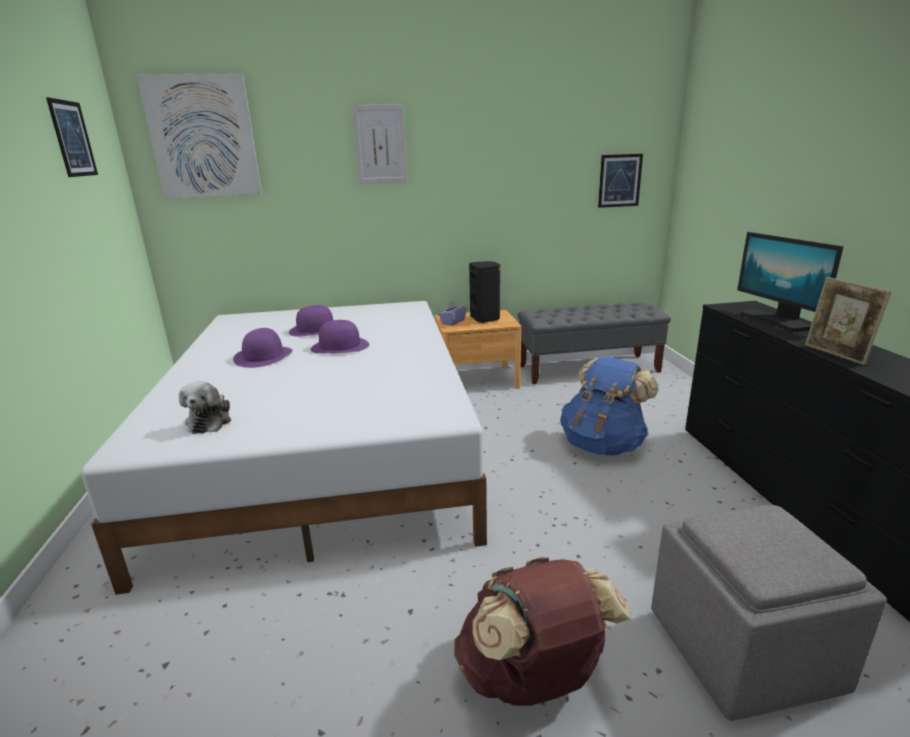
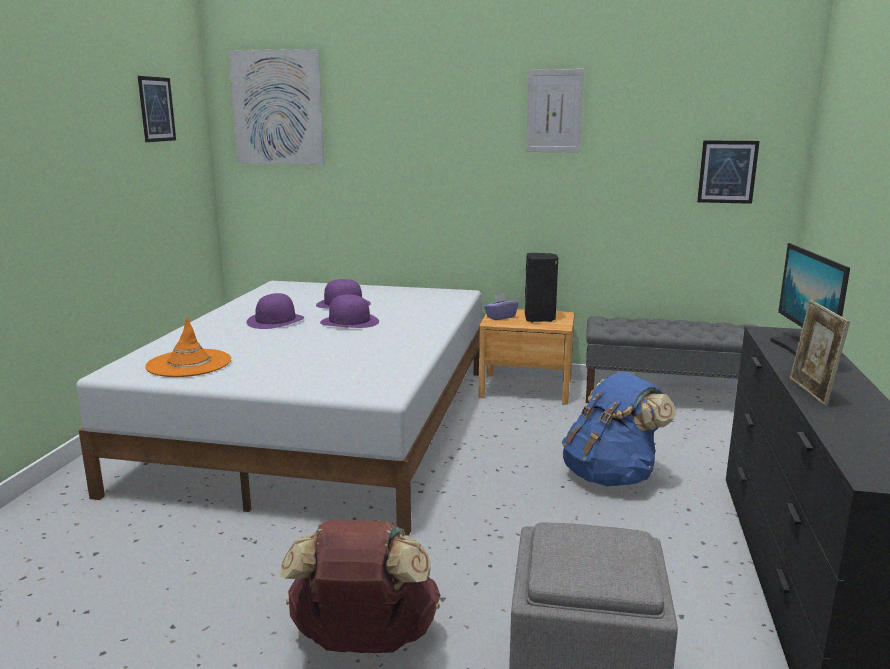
camera: 20 degrees right, 5 degrees down
plush toy [179,381,231,434] -> orange hat [145,316,231,377]
picture [352,104,407,184] -> picture moved to [526,69,584,153]

